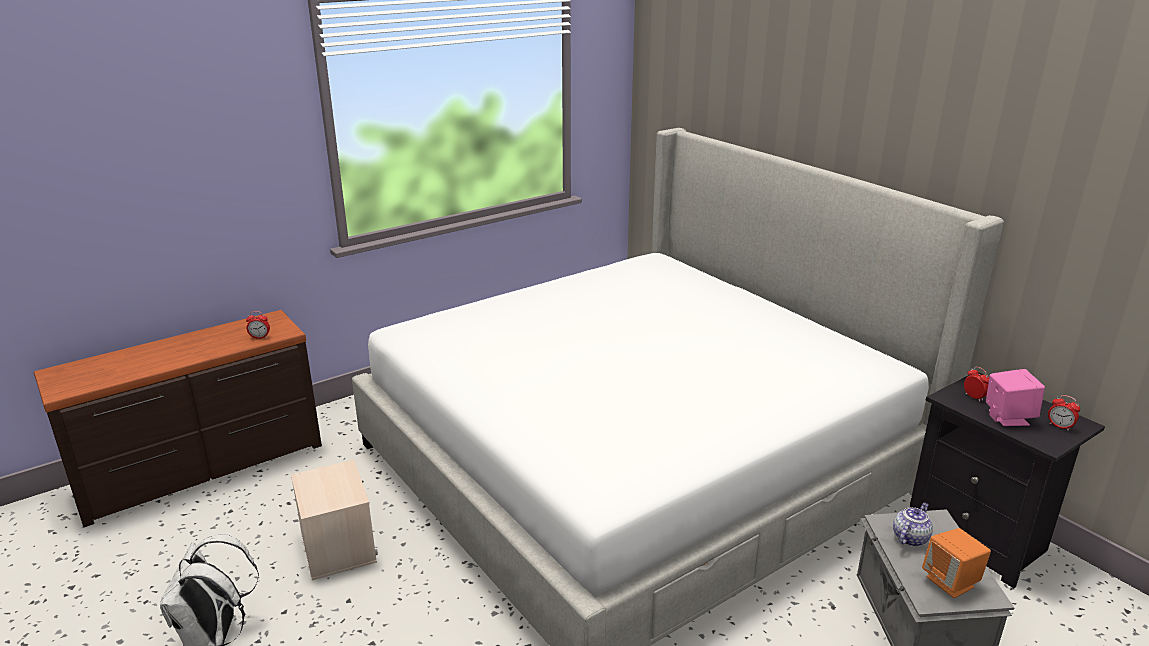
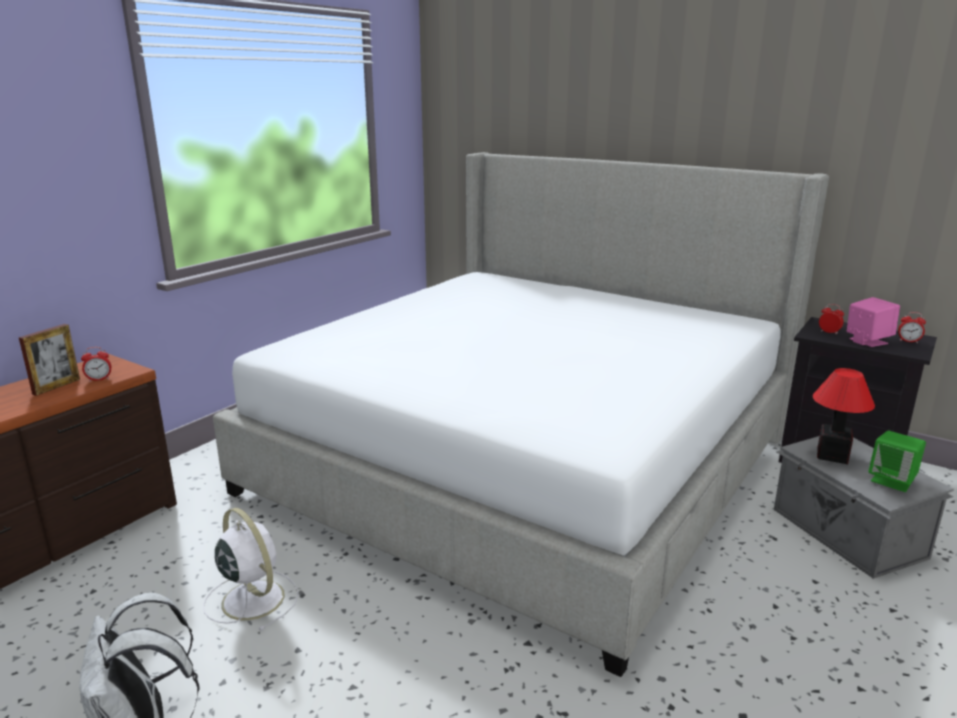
camera: 20 degrees left, 5 degrees down
beige storage box [291,460,377,580] -> white fan [203,508,299,631]
teapot [893,502,933,546] -> table lamp [812,368,875,464]
orange speaker [922,528,991,598] -> green speaker [868,431,926,492]
none -> picture frame [19,324,80,396]

